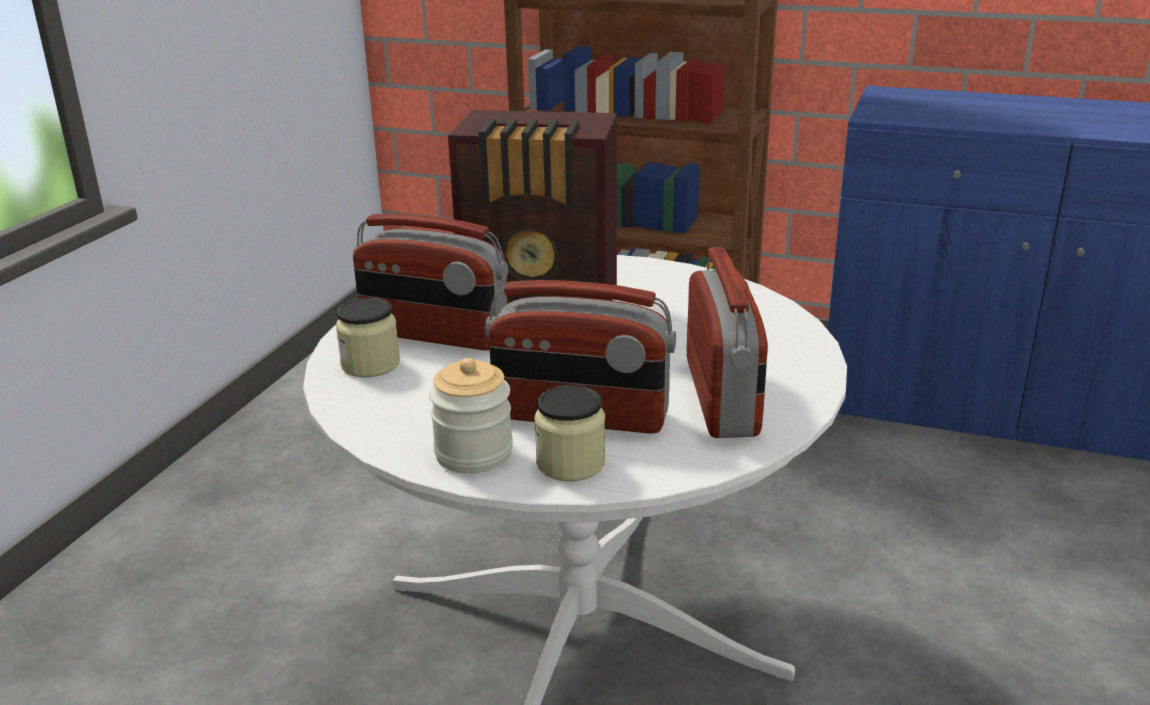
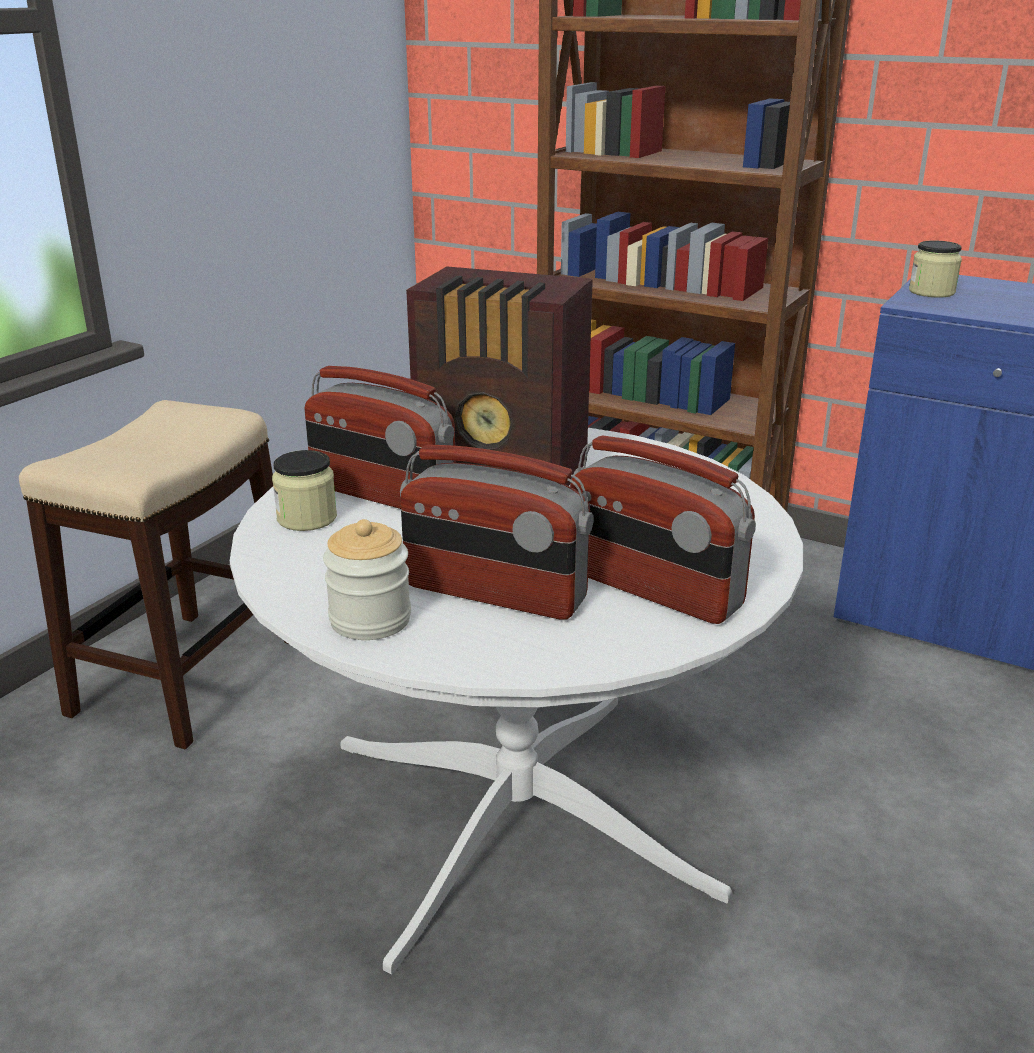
camera: 10 degrees right, 0 degrees up
jar [534,385,605,481] -> jar moved to [909,240,962,297]
radio [687,247,768,438] -> radio turned 120 degrees clockwise [570,436,756,624]
none -> stool [19,400,288,749]

